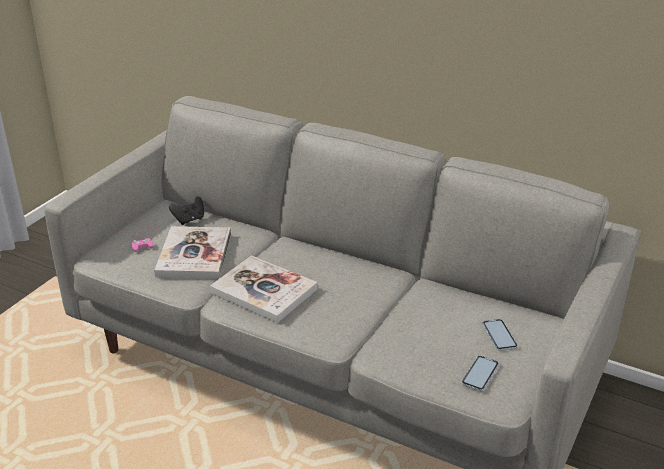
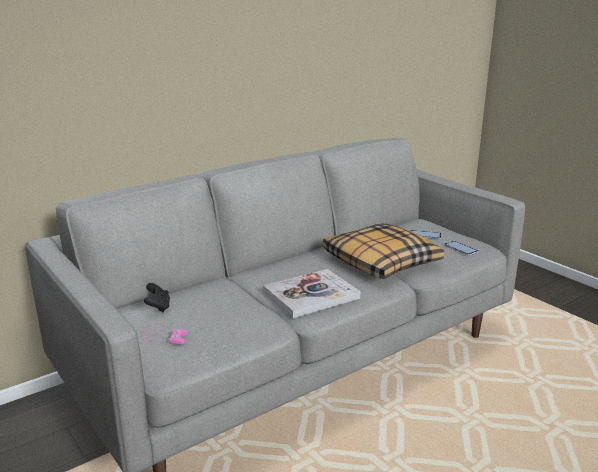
camera: 65 degrees left, 10 degrees down
book [154,226,231,279] -> none
none -> pillow [323,223,444,279]

